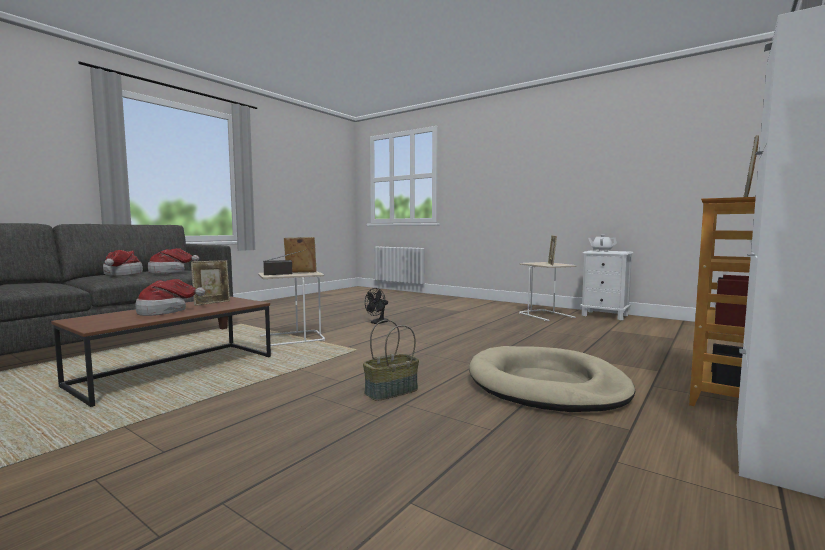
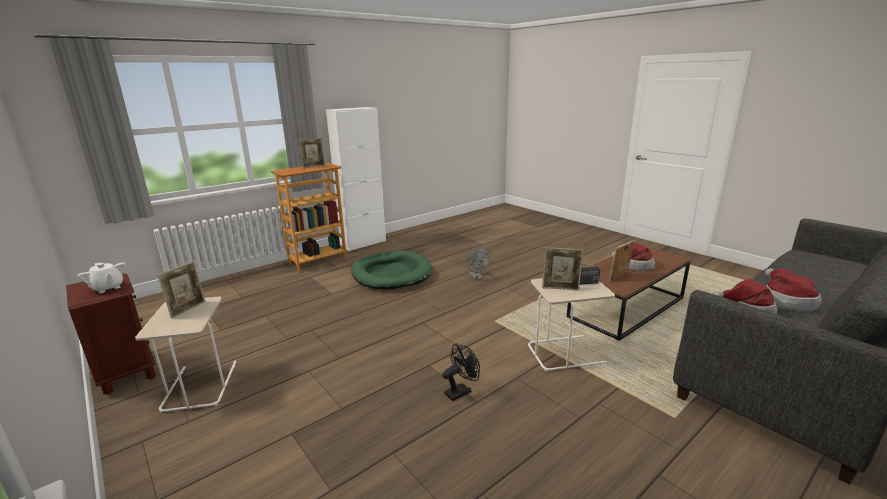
camera: 165 degrees left, 15 degrees up
basket [363,320,419,401] -> grey fan [466,246,491,280]
beige dog bed [469,346,635,412] -> green dog bed [351,251,433,290]
white nightstand [580,250,633,320] -> brown nightstand [66,273,156,395]

